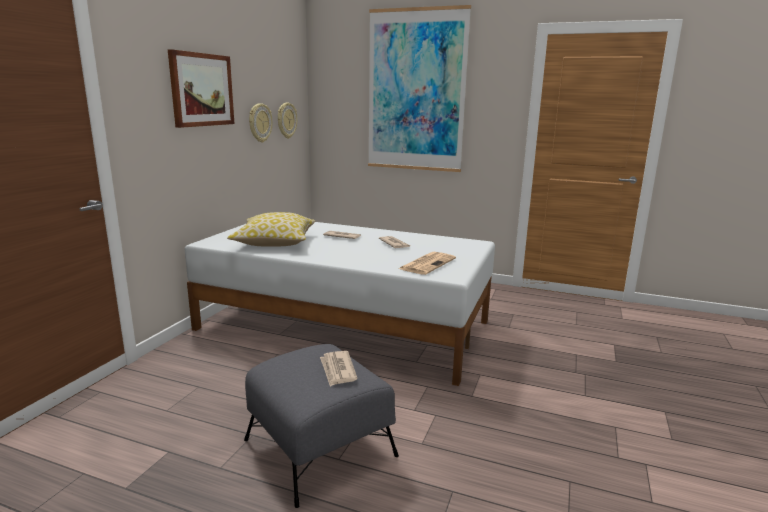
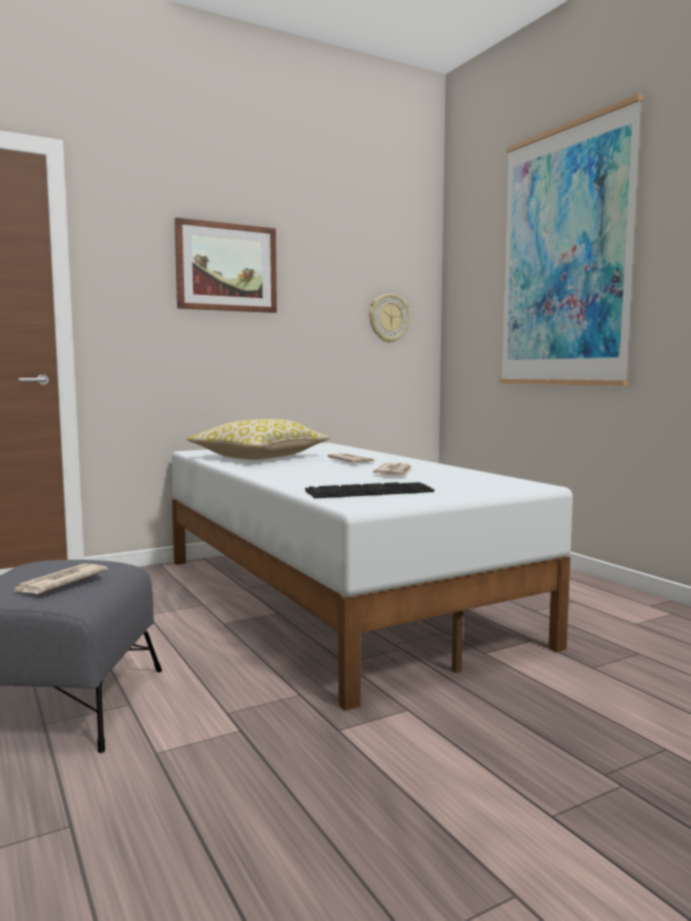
camera: 40 degrees right, 10 degrees down
wall clock [249,103,272,143] -> none
newspaper [399,252,456,275] -> keyboard [305,482,434,498]

